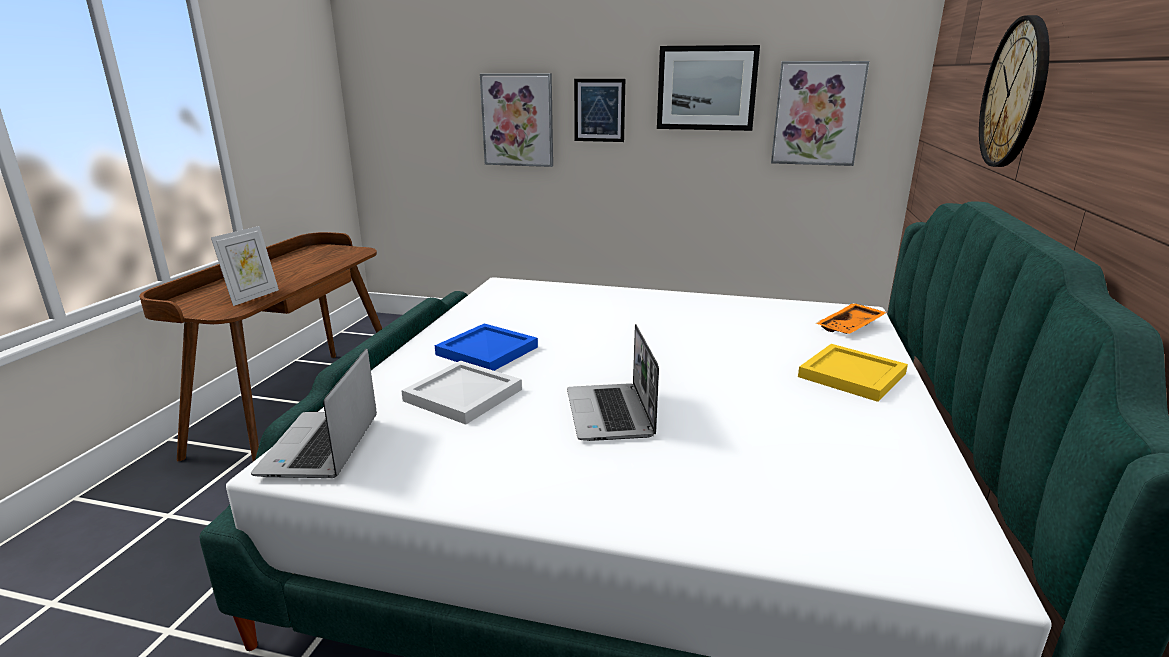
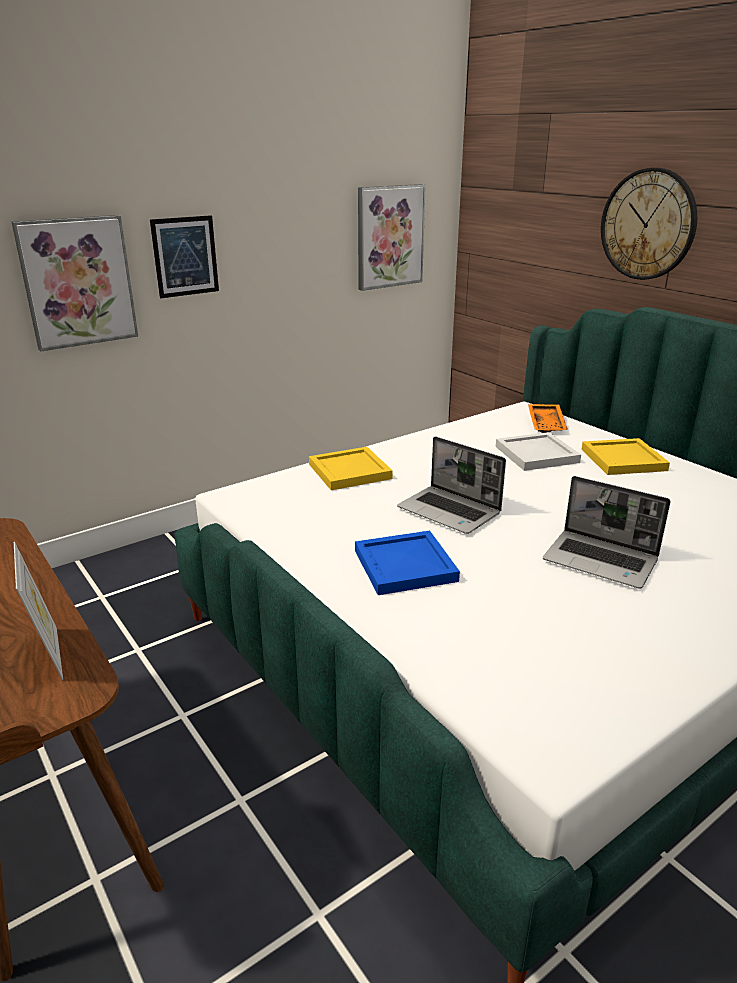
camera: 50 degrees left, 5 degrees up
laptop [251,349,377,478] -> laptop moved to [397,436,506,534]
white tray [401,361,522,425] -> white tray moved to [496,432,581,471]
picture [657,45,760,131] -> none
none -> yellow tray [309,447,393,490]

